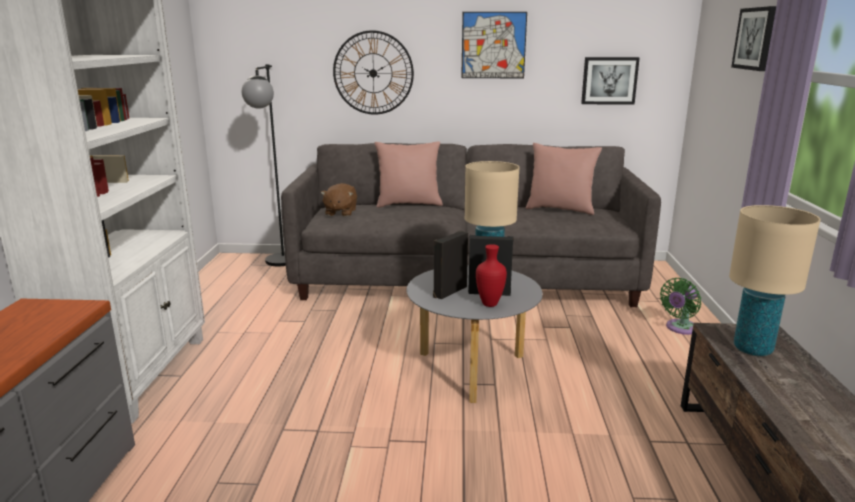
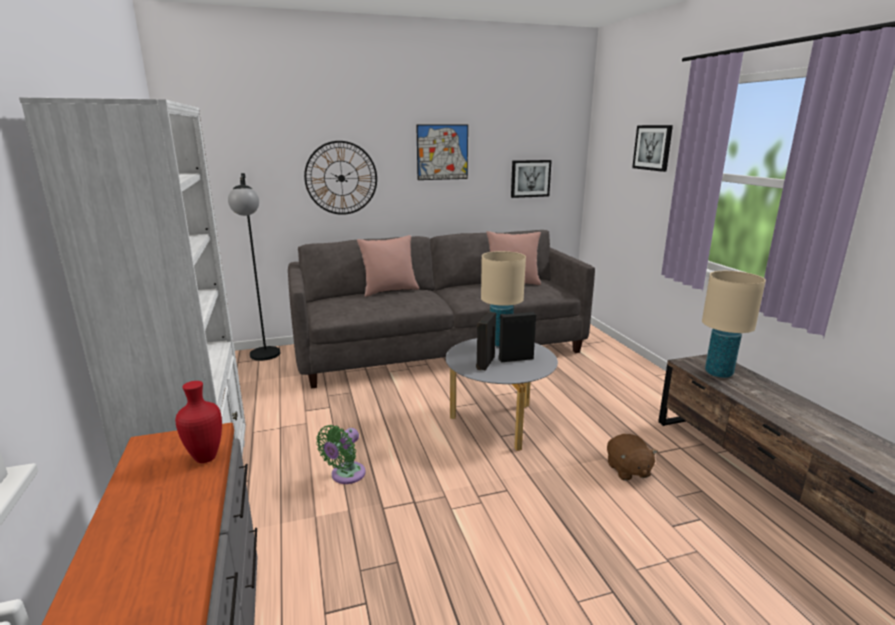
camera: 20 degrees left, 0 degrees up
brown plush toy [321,183,357,217] -> brown plush toy moved to [607,434,658,481]
red vase [476,244,507,307] -> red vase moved to [175,381,222,463]
green fan [660,278,701,335] -> green fan moved to [316,425,366,484]

